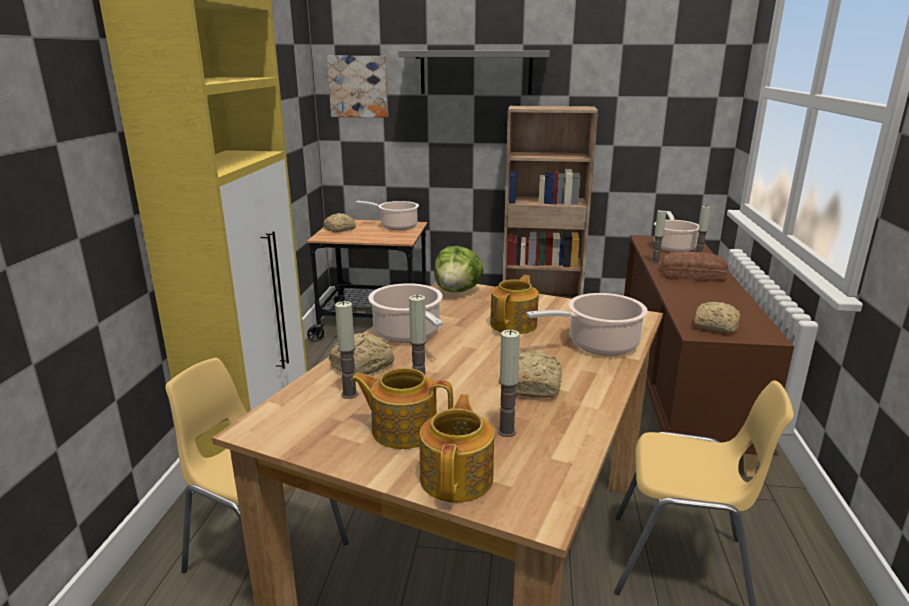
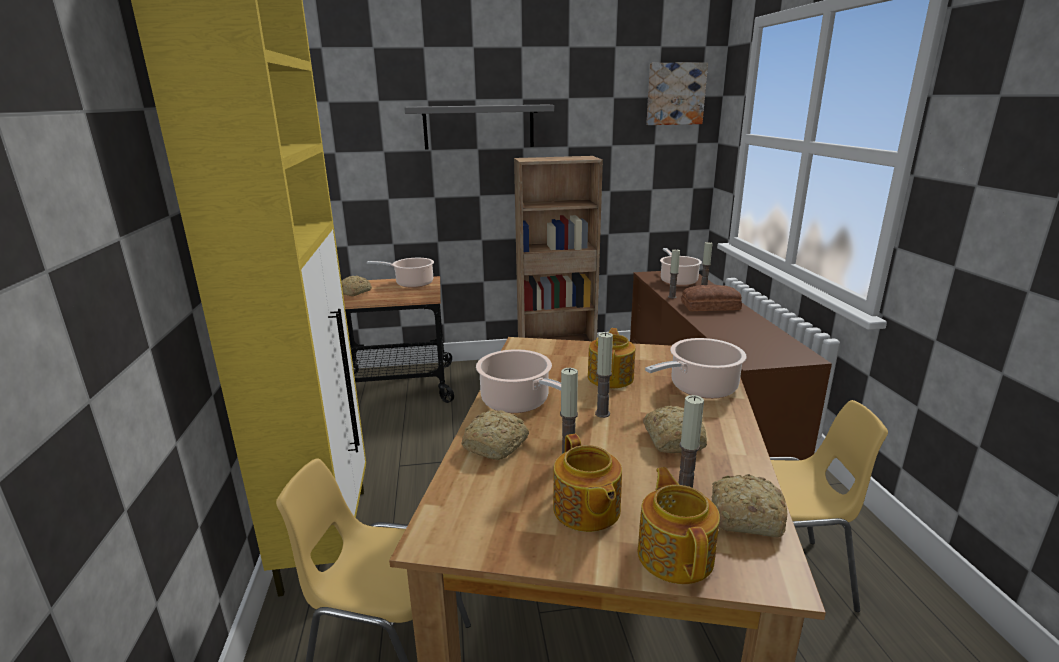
camera: 15 degrees left, 0 degrees up
picture [327,56,388,118] -> picture moved to [646,62,708,125]
candle [335,301,358,399] -> candle moved to [595,332,613,418]
teapot [350,368,453,449] -> teapot turned 105 degrees counterclockwise [553,434,622,532]
lettuce [434,246,484,292] -> none
bread [694,302,740,333] -> bread moved to [712,474,787,538]

